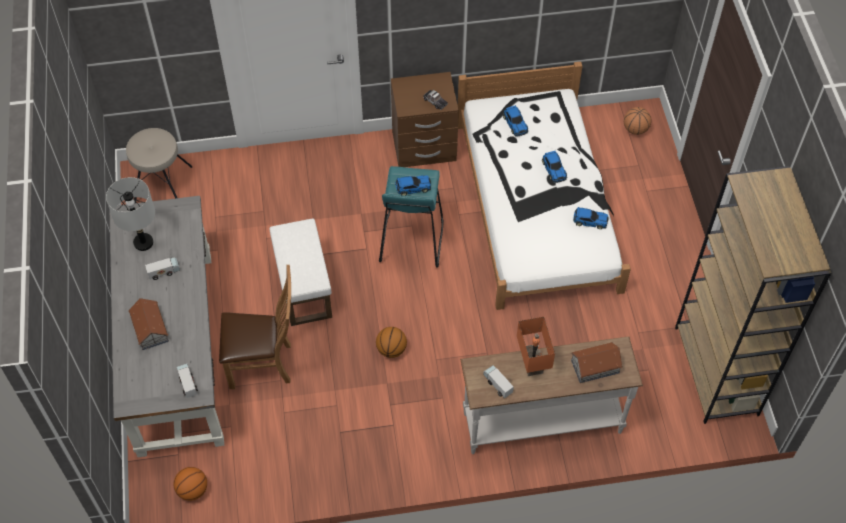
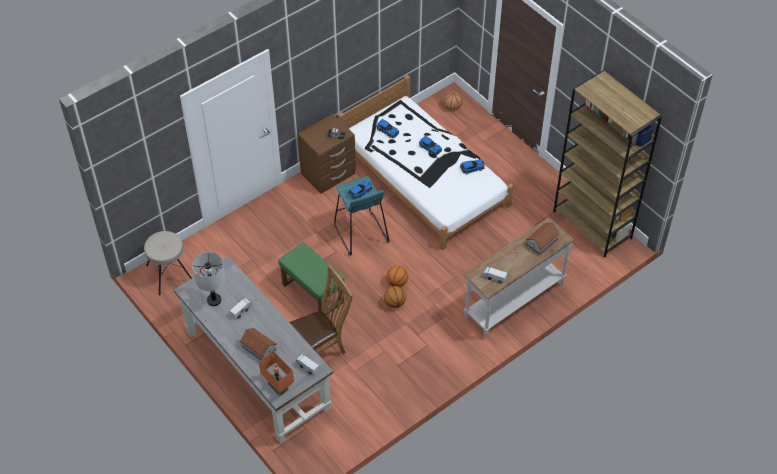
camera: 30 degrees left, 5 degrees down
basketball [173,467,207,501] -> basketball moved to [386,266,408,287]
white ottoman [269,218,332,326] -> green ottoman [278,242,345,315]
orange table lamp [517,317,555,376] -> orange table lamp moved to [259,351,294,396]

